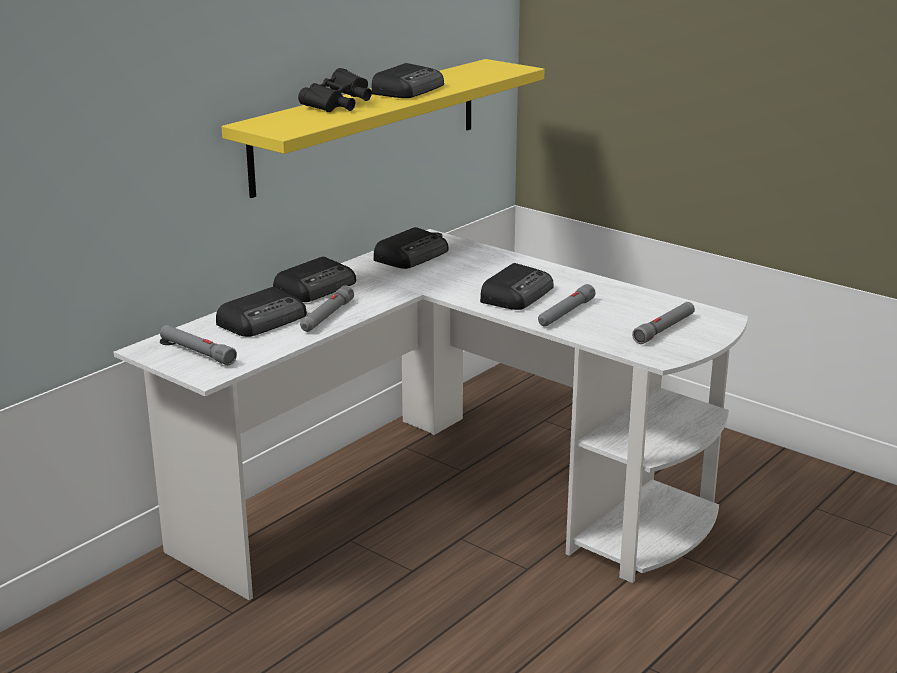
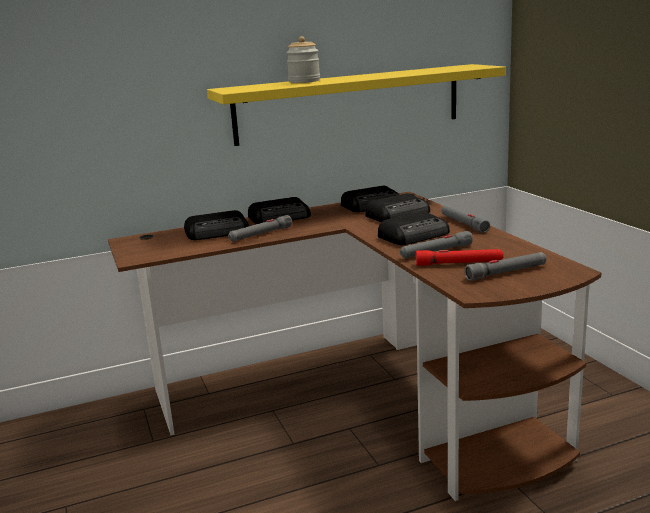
camera: 30 degrees right, 5 degrees down
white desk [114,229,748,600] -> brown desk [108,191,601,501]
grey flashlight [160,325,237,365] -> grey flashlight moved to [441,205,490,233]
black binoculars [298,68,372,112] -> jar [286,36,320,83]
radio [371,63,444,98] -> radio moved to [365,193,430,222]
none -> red flashlight [416,249,503,266]

